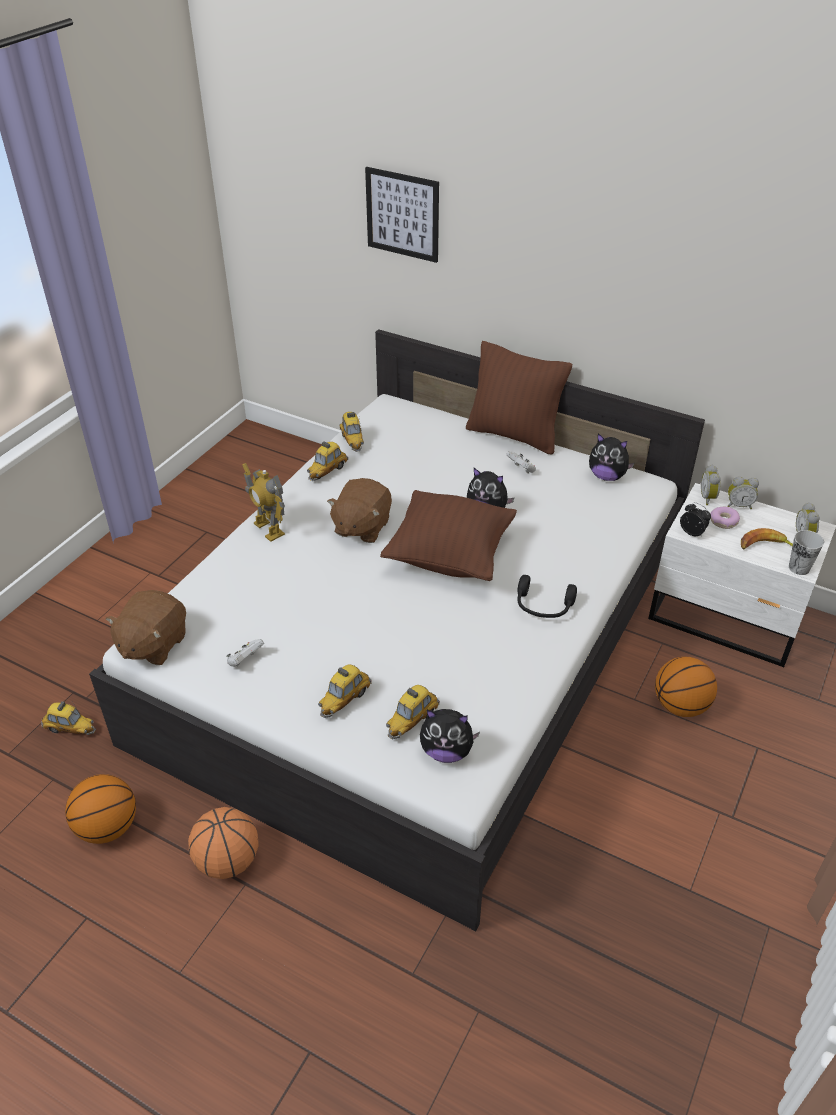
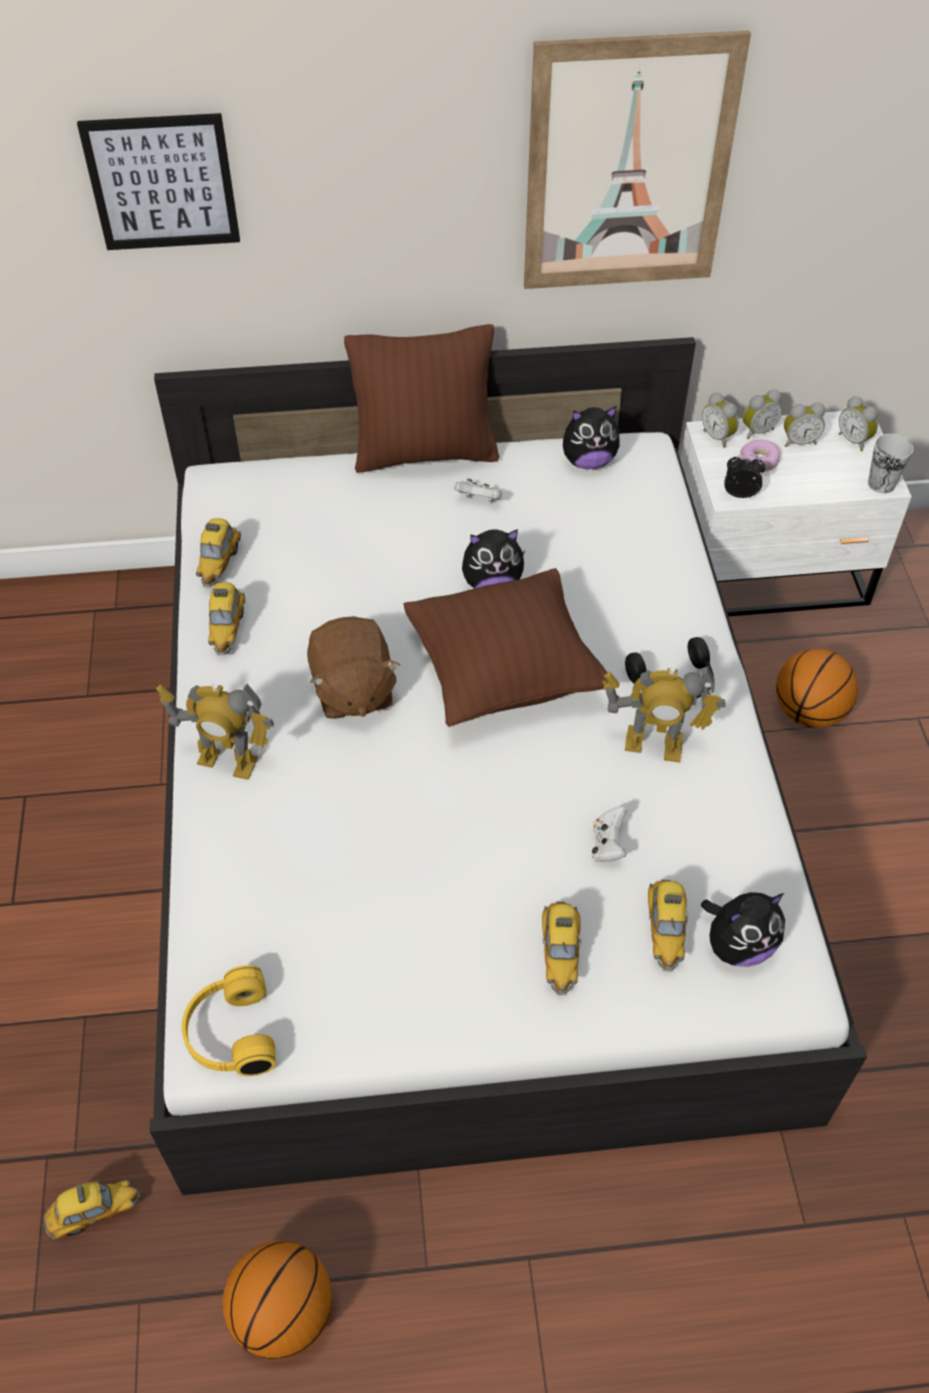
camera: 35 degrees left, 10 degrees up
brown plush toy [105,590,186,665] -> yellow headphones [182,965,276,1076]
basketball [188,807,259,879] -> none
white game controller [226,639,264,667] -> white game controller moved to [592,806,627,862]
toy car [340,412,364,452] -> toy car turned 60 degrees clockwise [196,518,241,588]
banana [741,528,793,549] -> none
none -> picture [524,30,751,289]
none -> toy robot [603,665,726,763]
none -> alarm clock [784,402,825,447]

